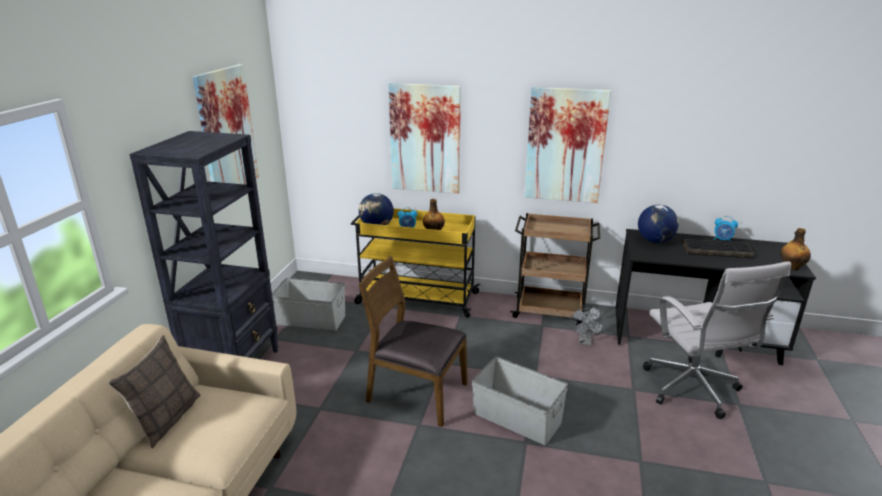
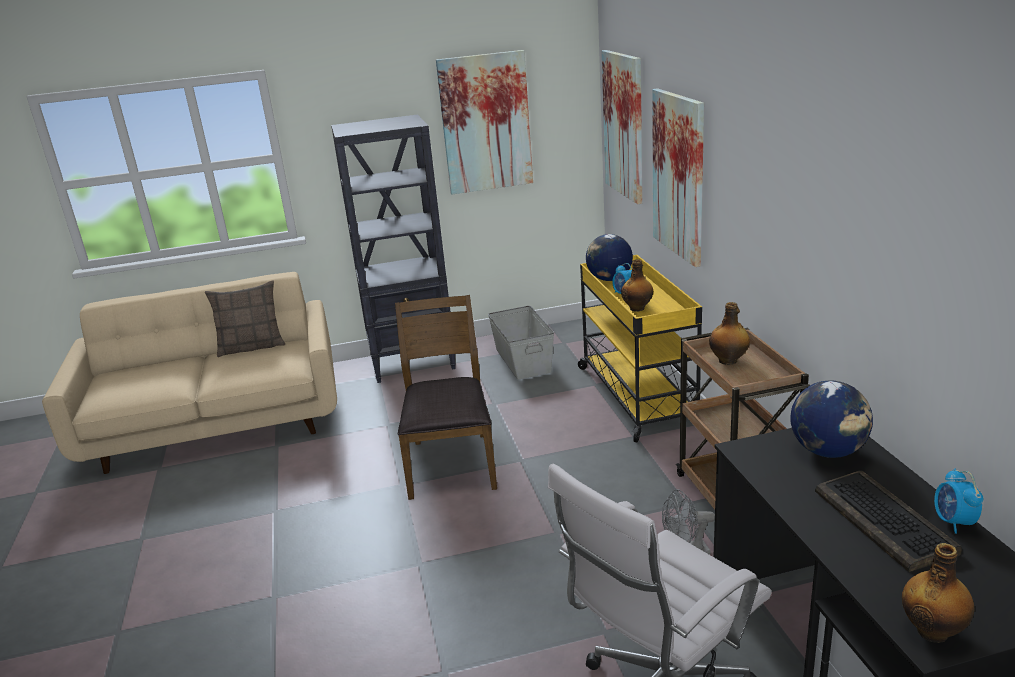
camera: 65 degrees right, 0 degrees up
grey storage box [472,357,568,445] -> none
picture [524,87,611,203] -> picture moved to [602,50,642,204]
none -> bottle [709,302,750,365]

